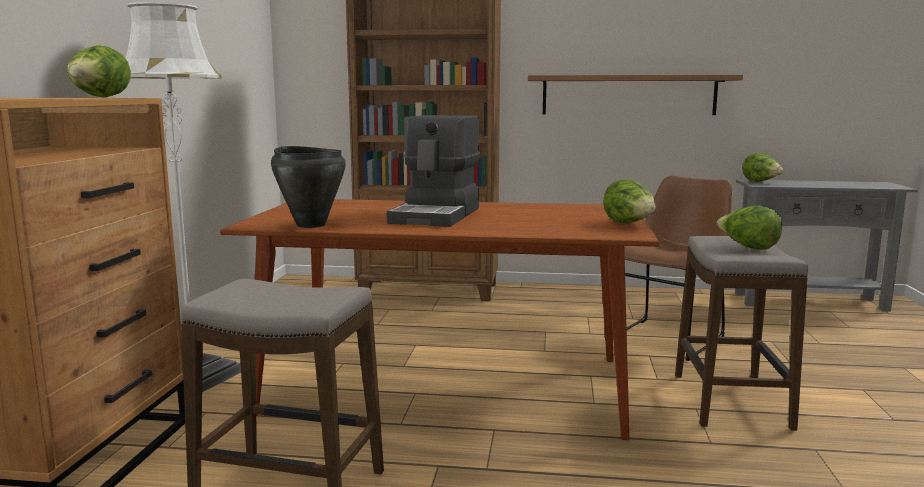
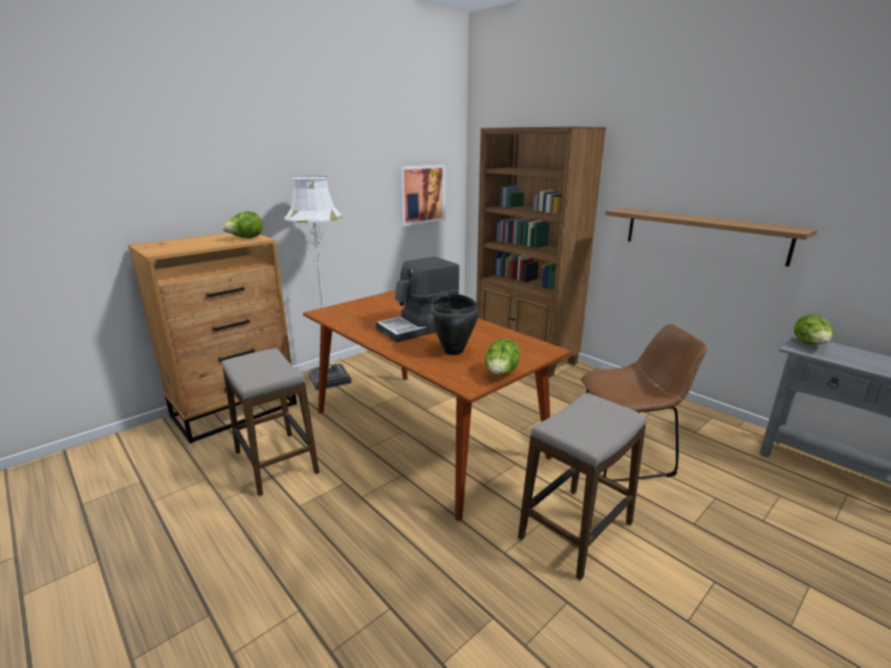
camera: 40 degrees right, 10 degrees up
black cooking pot [271,146,346,228] -> black cooking pot moved to [429,294,479,355]
lettuce [717,206,782,250] -> none
none -> picture [399,165,445,226]

